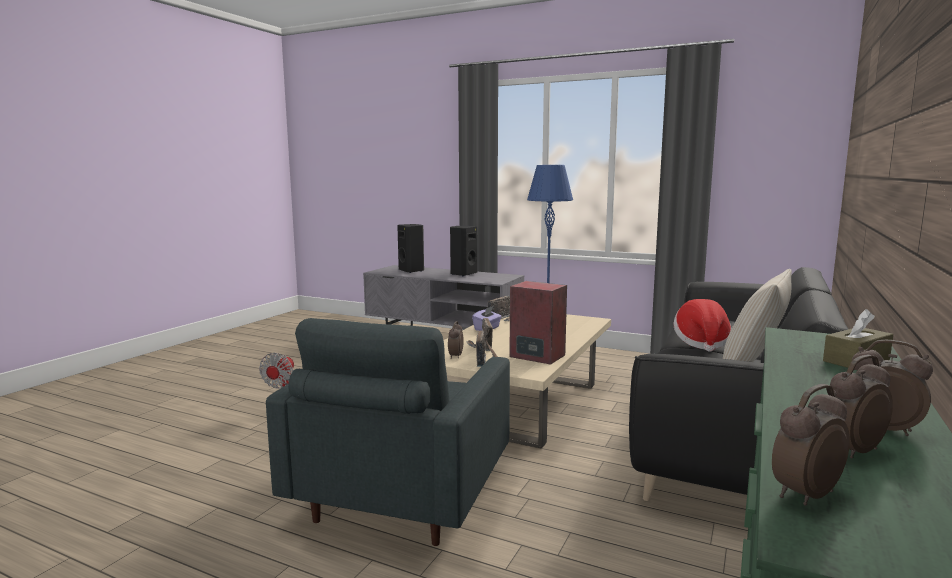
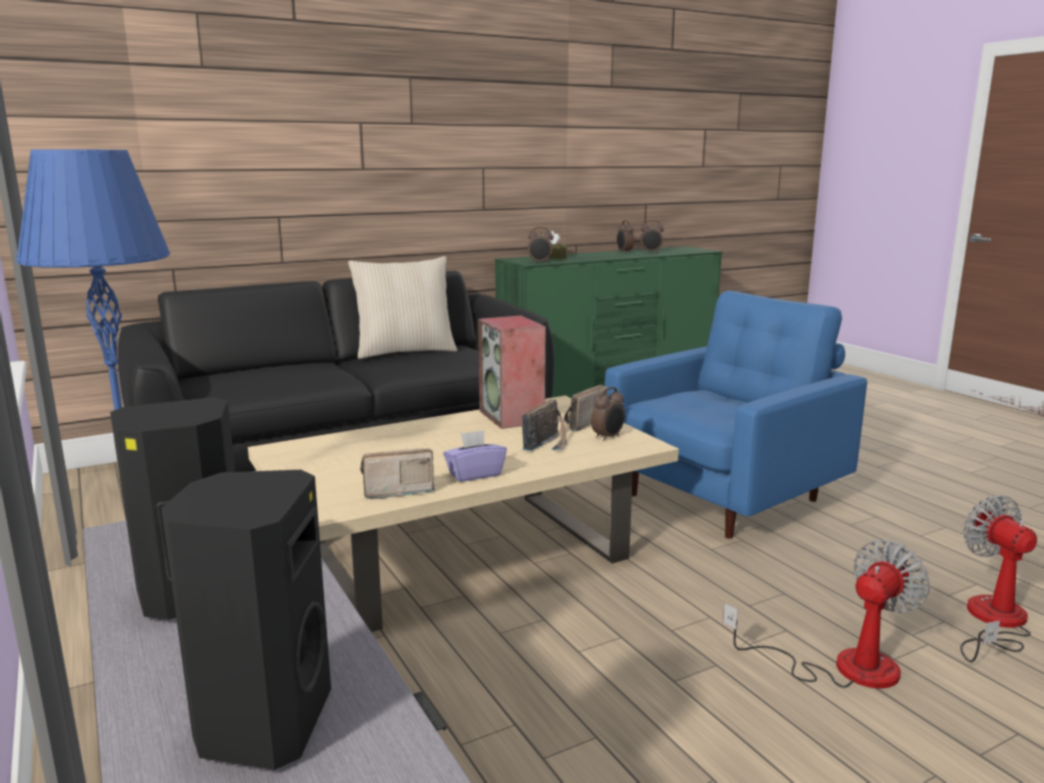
camera: 145 degrees left, 5 degrees up
grey armchair [266,318,510,546] -> blue armchair [605,290,867,539]
hat [674,299,731,352] -> none
alarm clock [772,384,850,506] -> alarm clock moved to [527,227,553,263]
none -> fan [960,495,1037,662]

